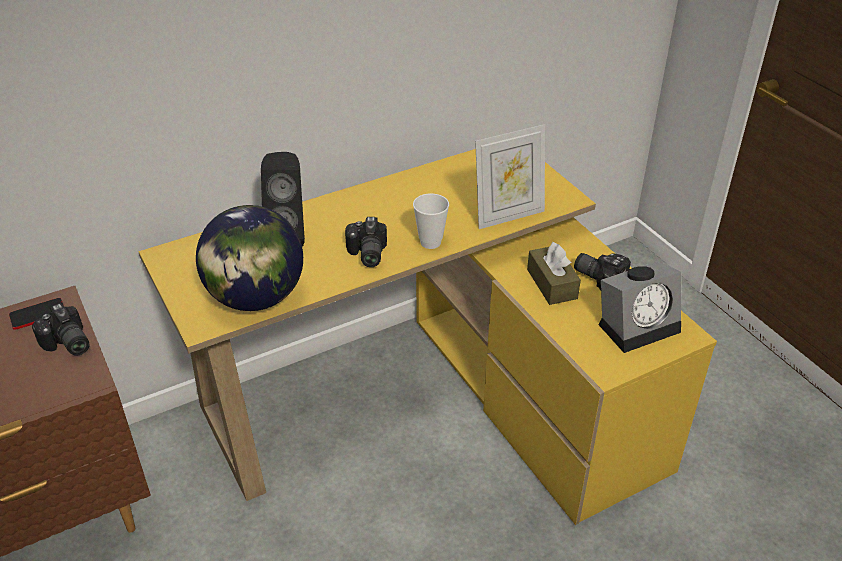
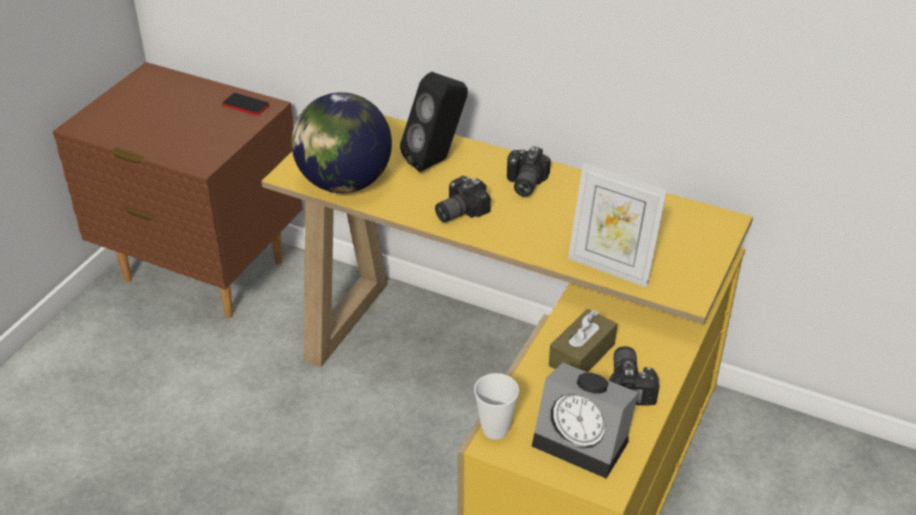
camera: 55 degrees right, 0 degrees up
camera [32,303,90,356] -> camera moved to [507,146,551,197]
cup [413,193,449,249] -> cup moved to [474,373,519,440]

